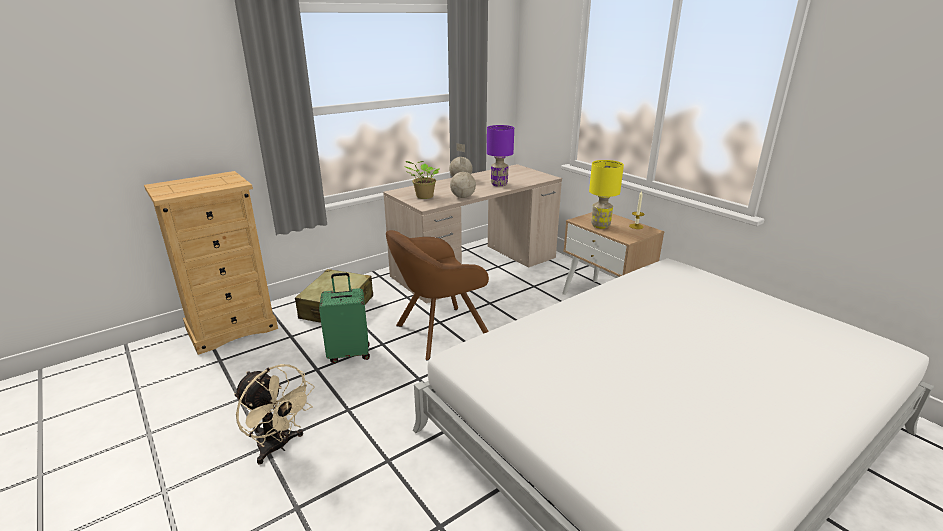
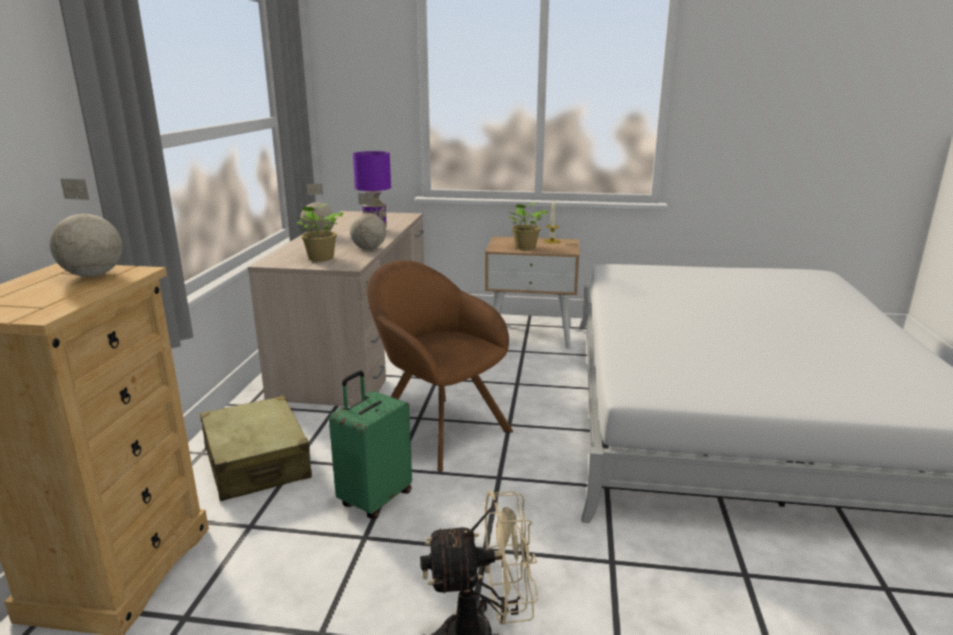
camera: 45 degrees left, 5 degrees down
brown armchair [386,230,489,360] -> brown armchair turned 120 degrees clockwise [367,260,513,472]
yellow table lamp [589,160,624,229] -> potted plant [509,202,547,250]
none -> globe [50,178,122,277]

